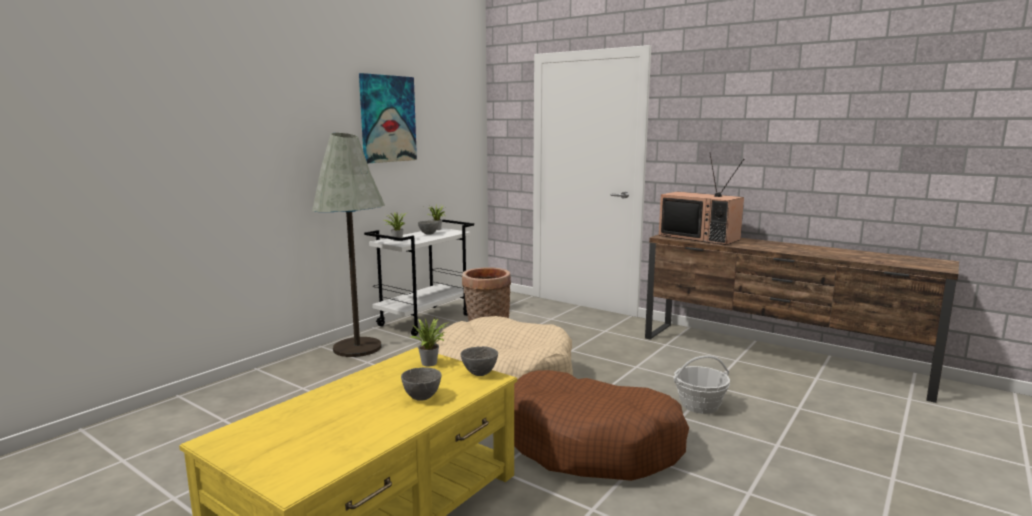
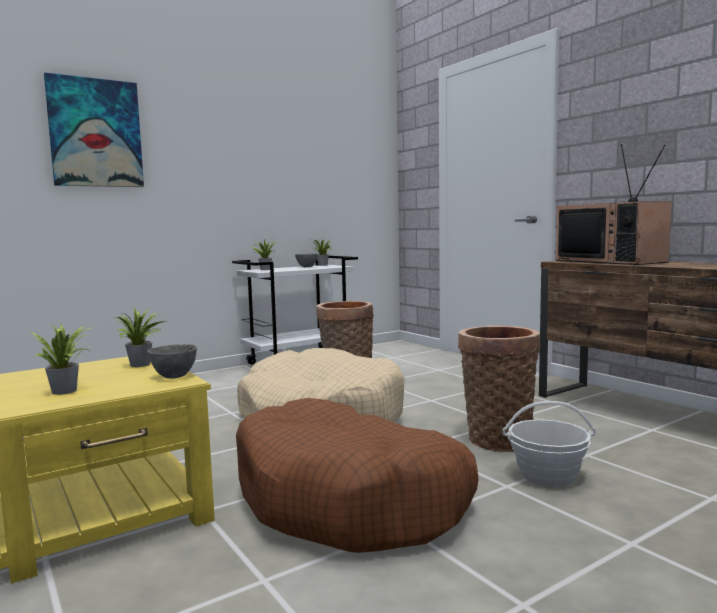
camera: 20 degrees right, 5 degrees down
grey floor lamp [312,133,385,357] -> none
picture [359,73,417,164] -> picture moved to [44,72,144,187]
grey bowl [401,367,442,401] -> potted plant [30,324,91,395]
none -> basket [458,326,540,452]

